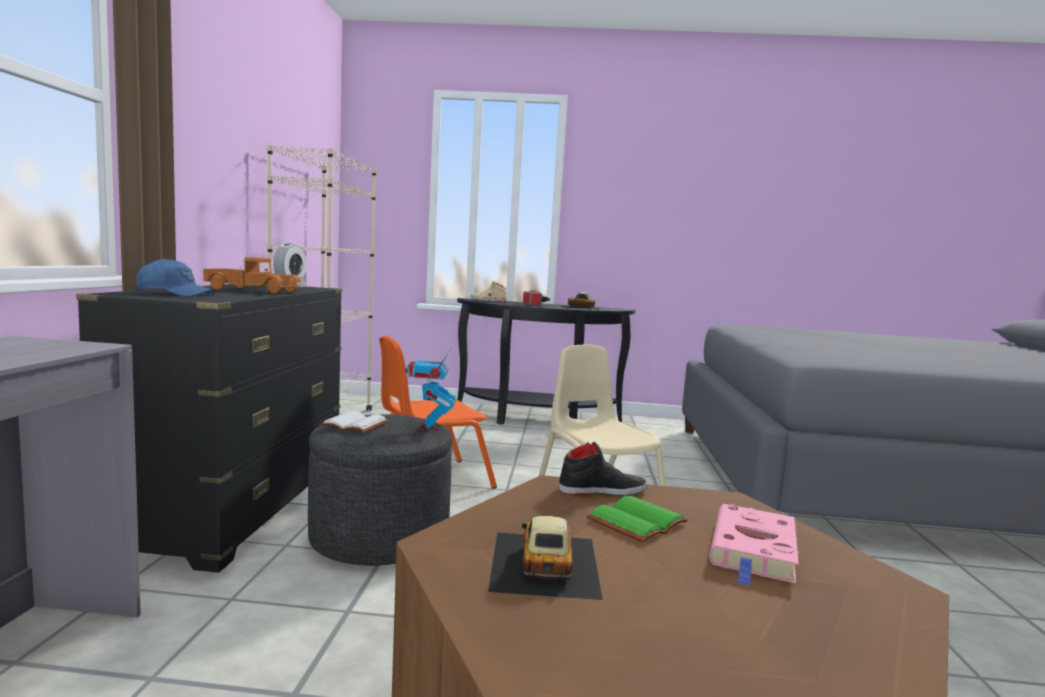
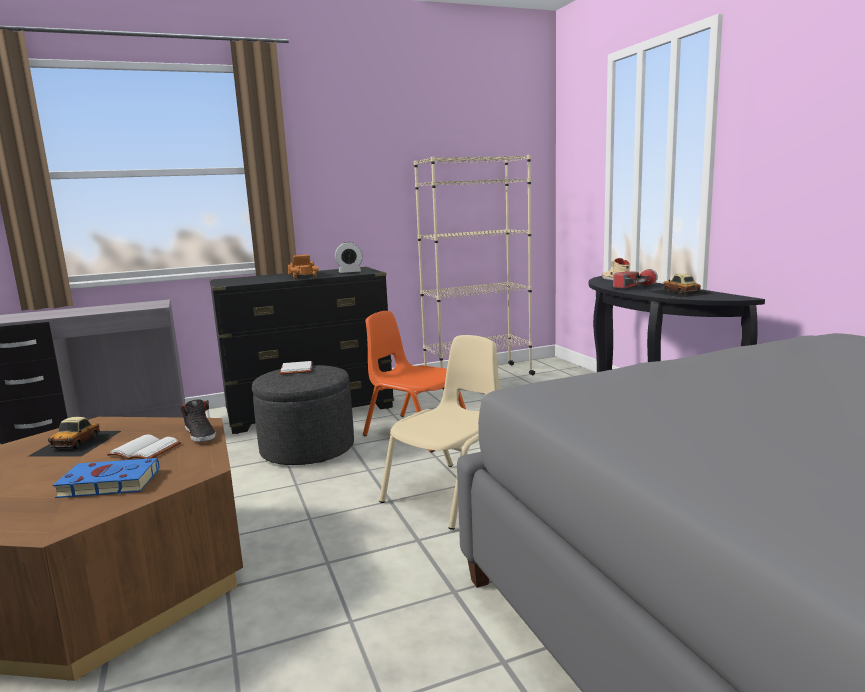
camera: 65 degrees right, 5 degrees up
blue cap [136,258,215,297] -> none
toy robot [405,348,456,430] -> none
toy car [488,516,603,600] -> toy car turned 120 degrees clockwise [27,417,121,457]
green book [587,496,687,543] -> white book [107,435,181,460]
pink book [709,504,799,587] -> blue book [53,458,159,498]

